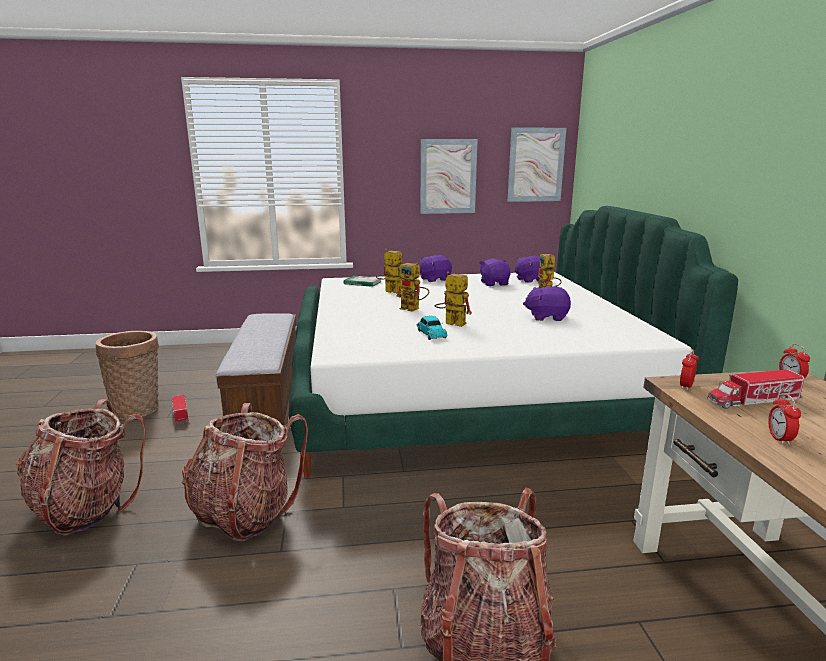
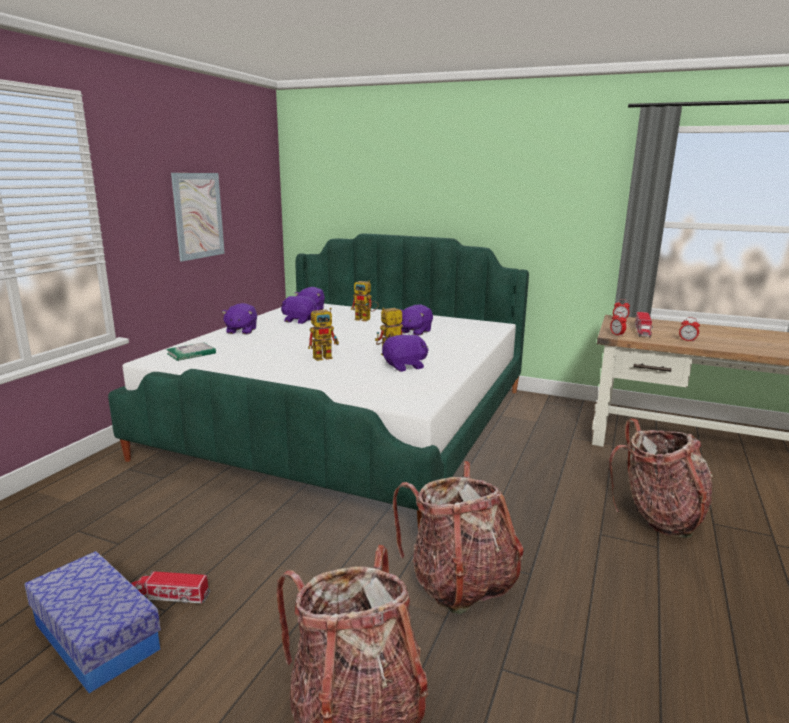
camera: 60 degrees left, 0 degrees up
basket [96,331,159,420] -> storage box [24,551,161,693]
bench [216,313,296,426] -> none
toy robot [376,249,402,294] -> none
toy car [416,316,447,340] -> purple plush toy [382,335,428,372]
picture [508,127,566,202] -> none

